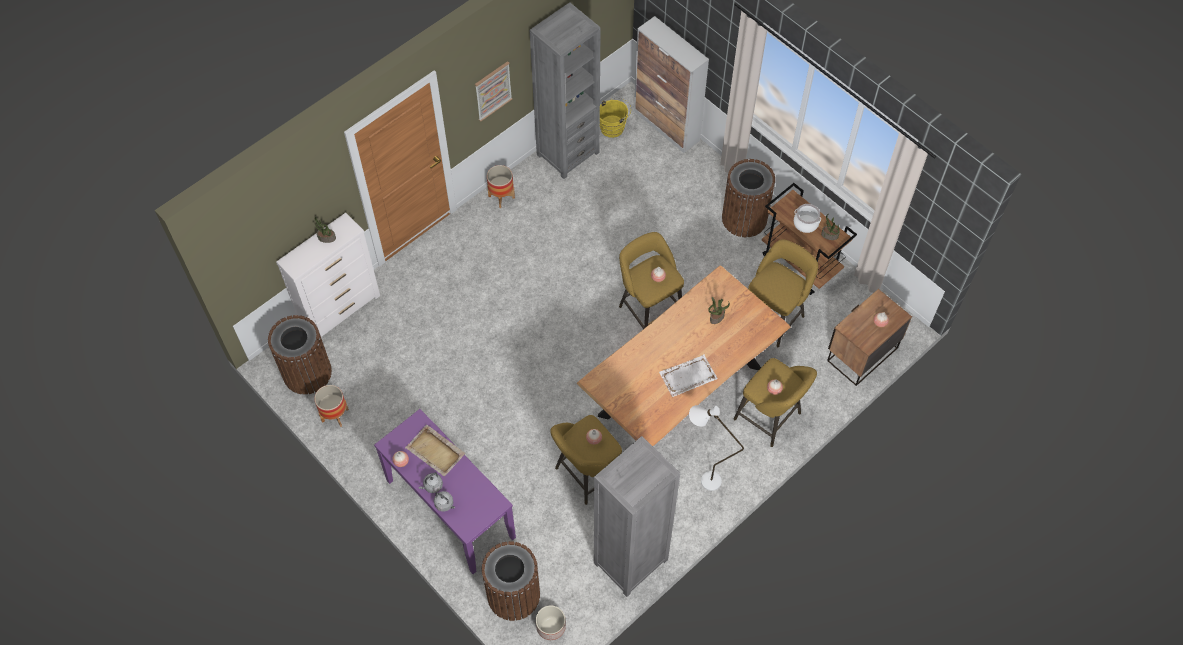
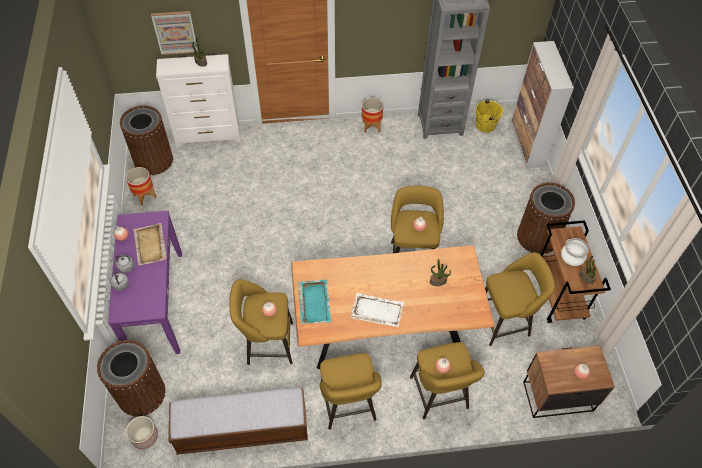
camera: 35 degrees right, 5 degrees down
picture [475,61,512,121] -> picture moved to [151,11,198,55]
grey bookcase [594,436,680,597] -> bench [168,387,308,455]
white floor lamp [689,405,744,491] -> yellow stool [320,353,382,430]
none -> turquoise tray [298,280,332,324]

